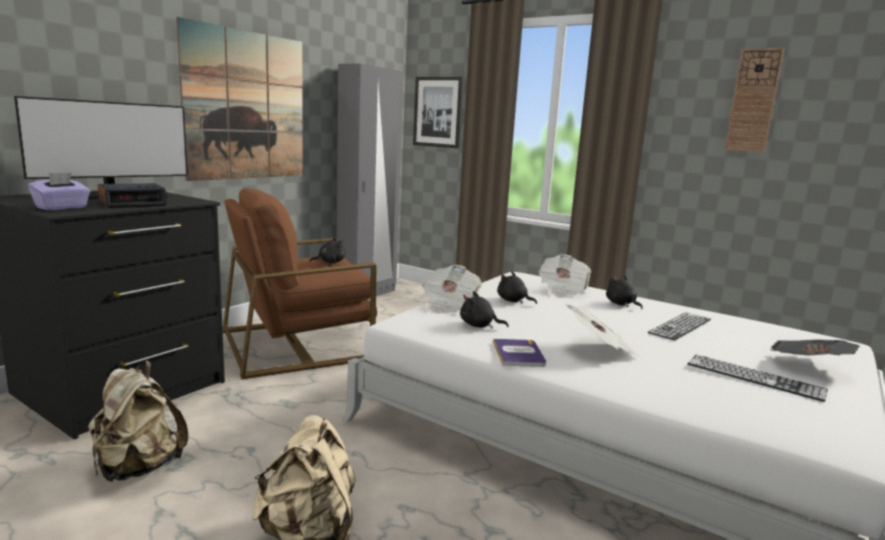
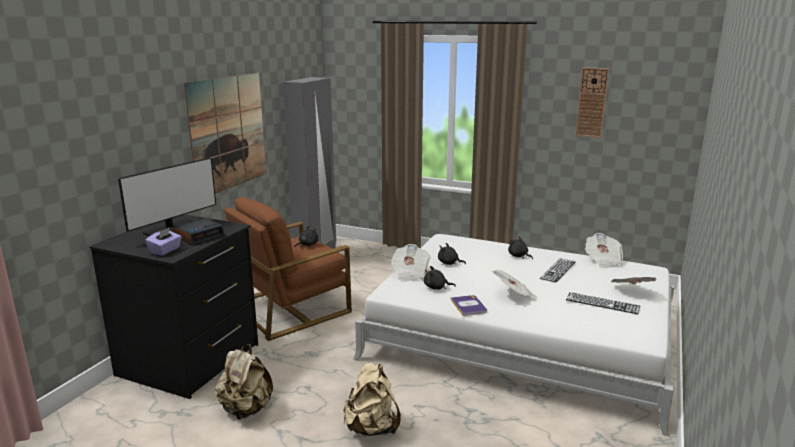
camera: 10 degrees left, 5 degrees up
picture [413,77,463,148] -> none
newspaper [538,254,591,297] -> newspaper moved to [585,233,623,269]

